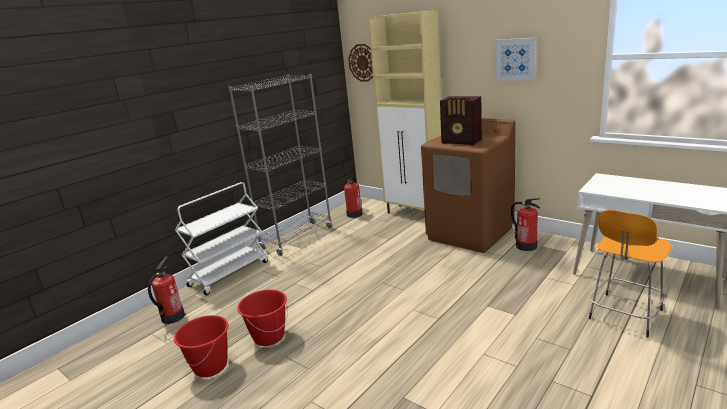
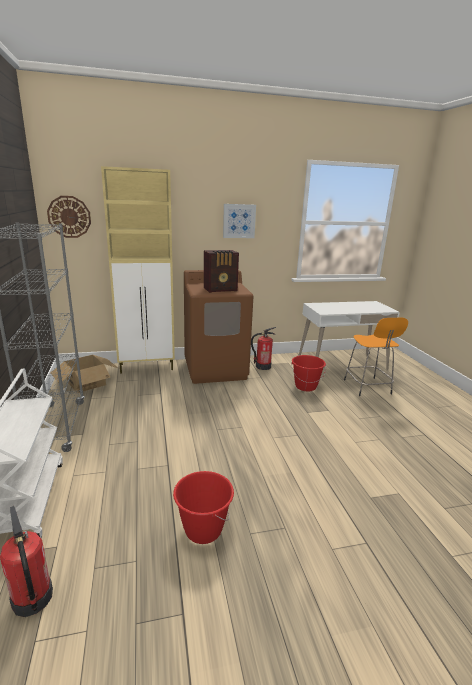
camera: 55 degrees left, 0 degrees up
red bucket [174,315,229,377] -> red bucket moved to [291,355,326,391]
fire extinguisher [344,176,363,218] -> cardboard box [50,355,118,393]

